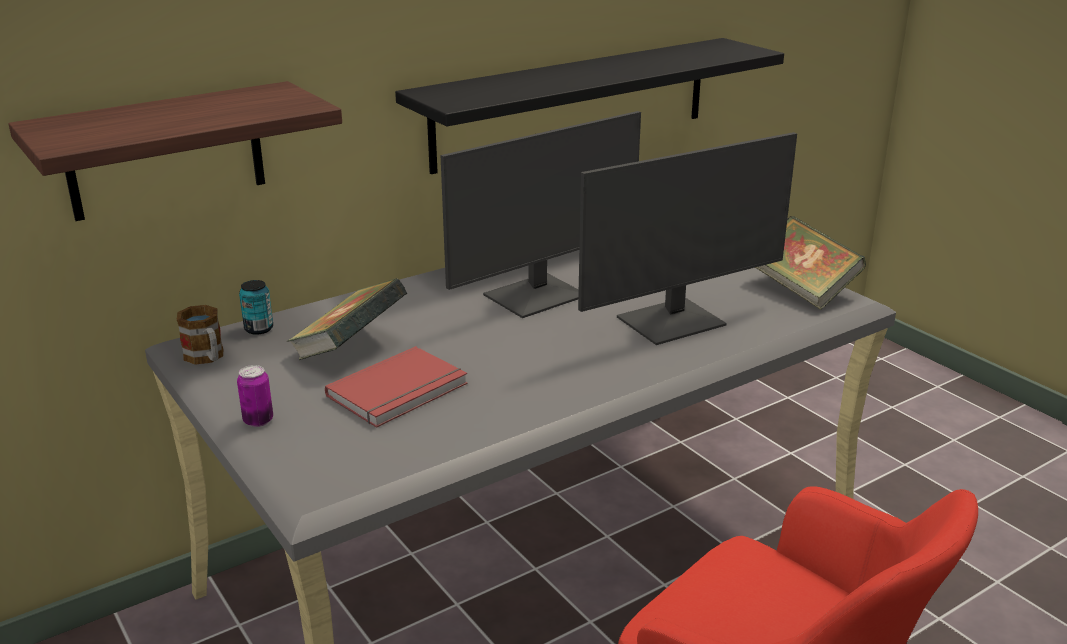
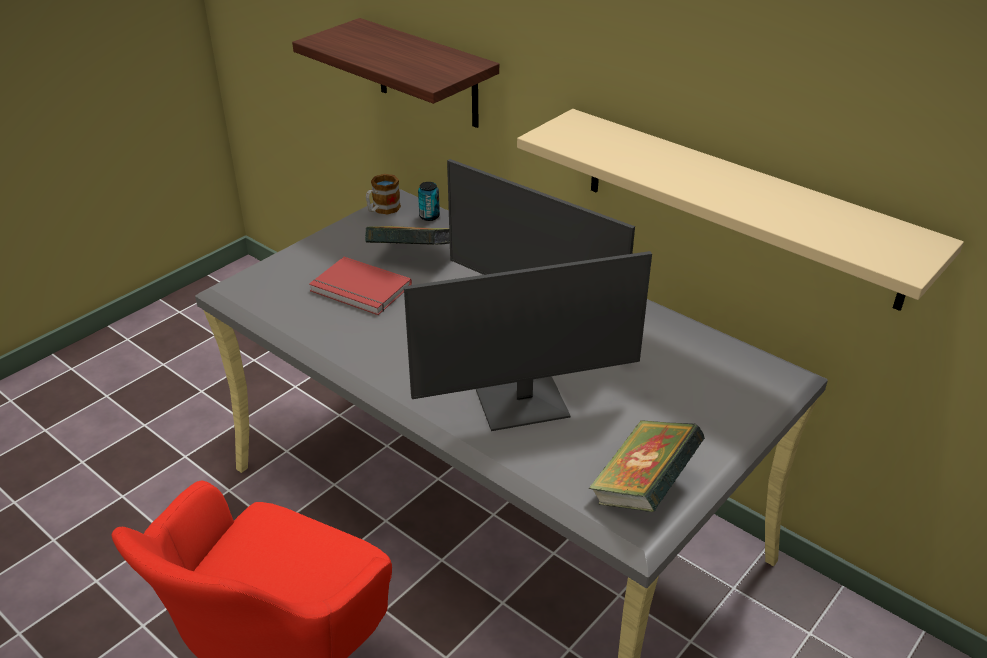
camera: 75 degrees right, 10 degrees up
can [237,365,273,427] -> none
black shelf [395,38,784,174] -> beige shelf [517,109,964,311]
monitor [578,132,797,345] -> monitor turned 60 degrees counterclockwise [404,251,652,431]

